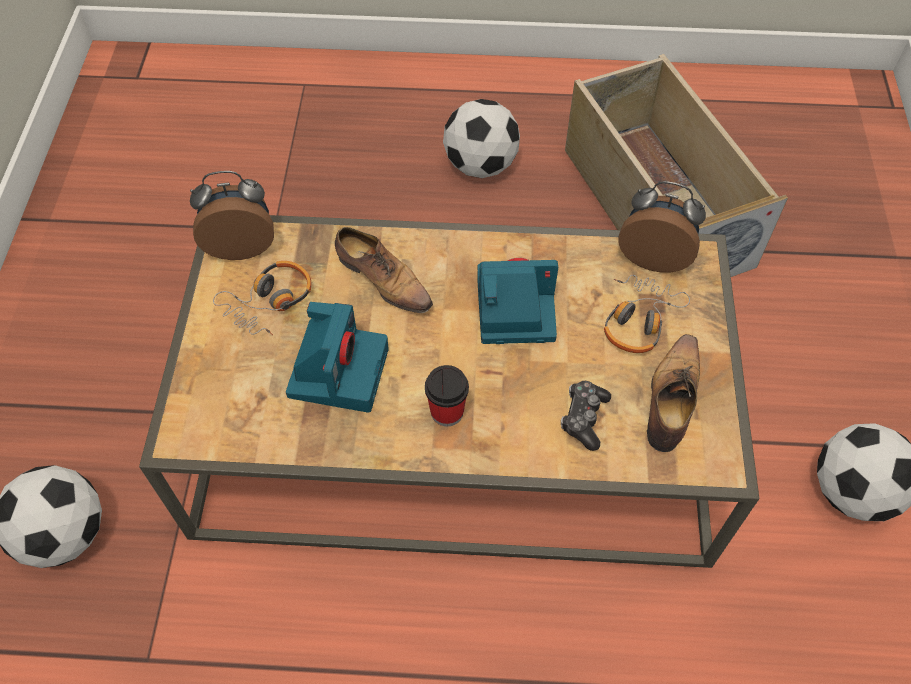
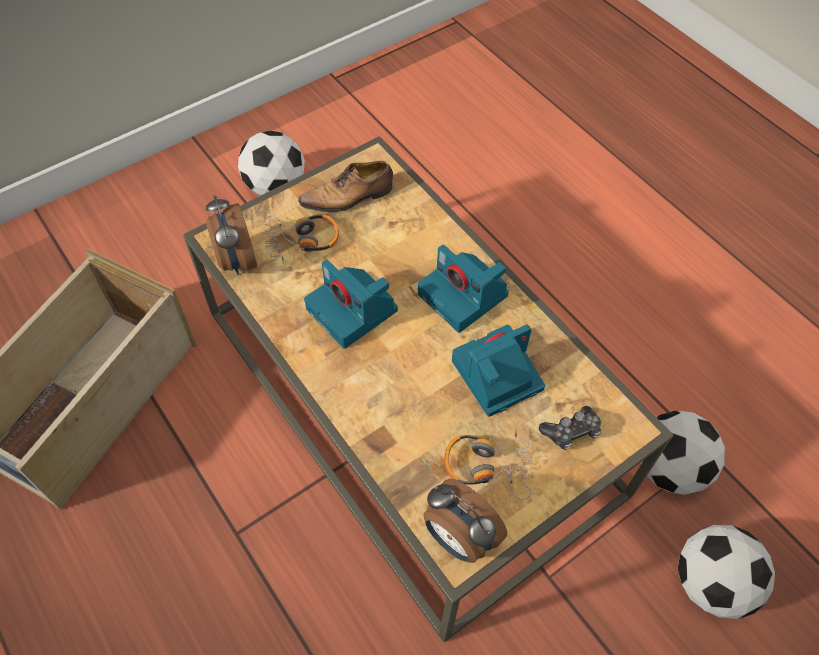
camera: 130 degrees left, 0 degrees up
shoe [335,227,433,313] -> none
cup [425,365,469,427] -> camera [418,245,509,333]
football [443,99,520,178] -> football moved to [640,410,725,495]
game controller [561,381,611,451] -> game controller moved to [539,406,601,450]

